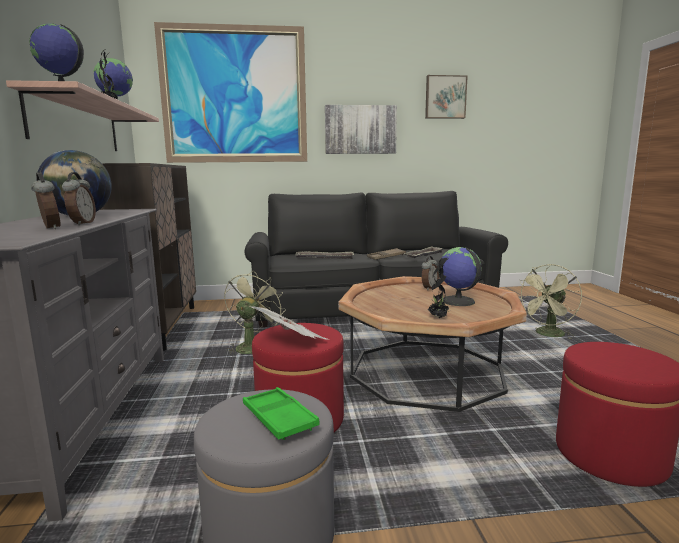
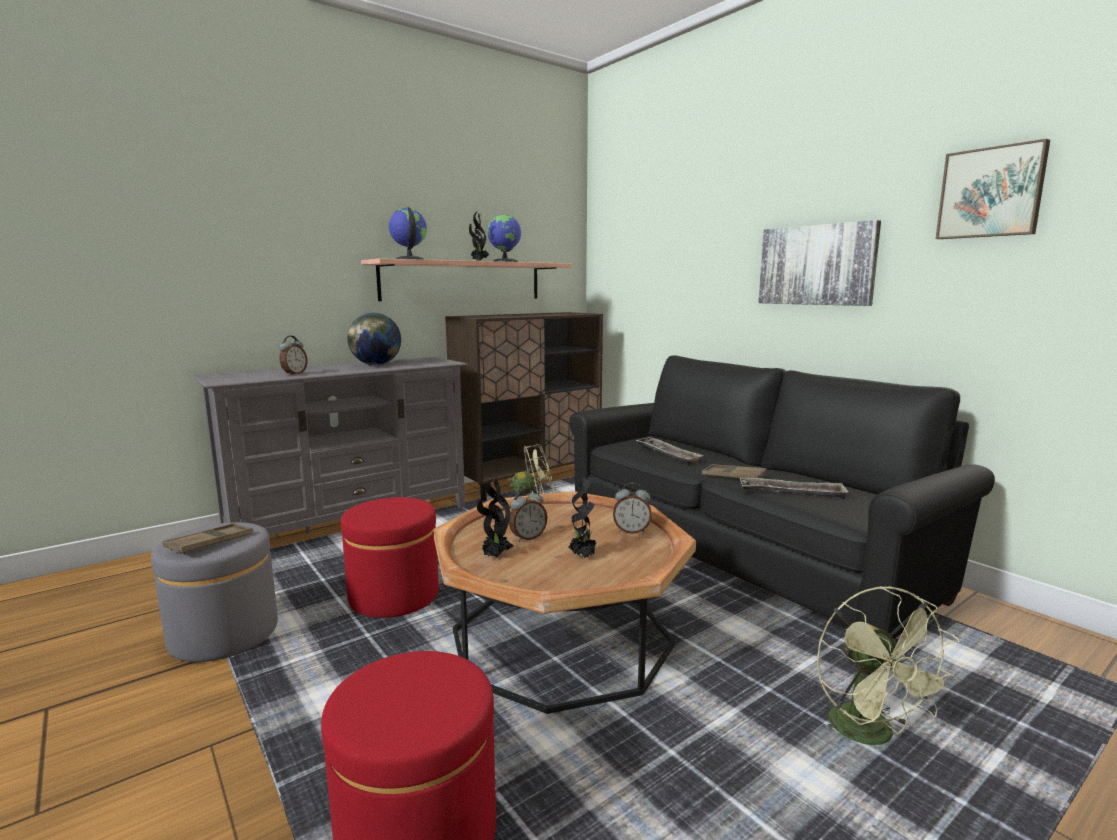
camera: 60 degrees right, 0 degrees up
alarm clock [62,172,96,225] -> alarm clock moved to [509,488,547,541]
picture [154,22,307,163] -> none
green tray [243,387,320,440] -> brown tray [163,523,253,555]
newspaper [249,306,330,340] -> none
globe [439,247,482,306] -> potted plant [568,477,599,558]
green fan [520,264,582,340] -> green fan turned 120 degrees counterclockwise [817,586,960,748]

